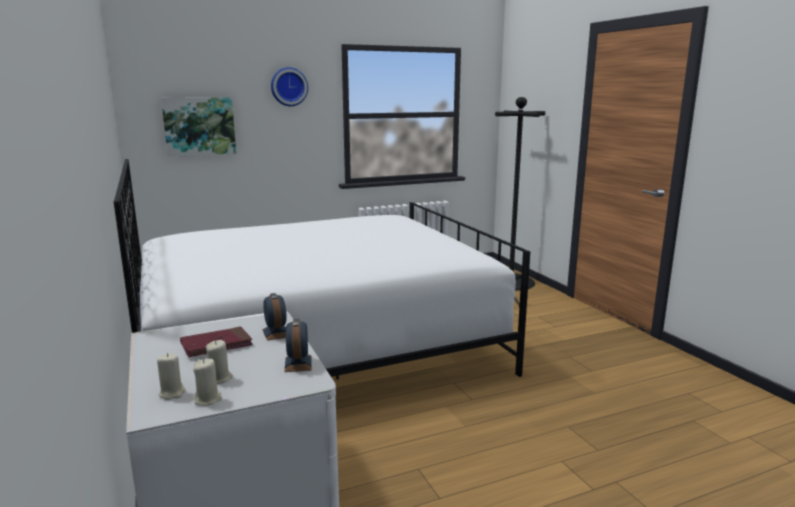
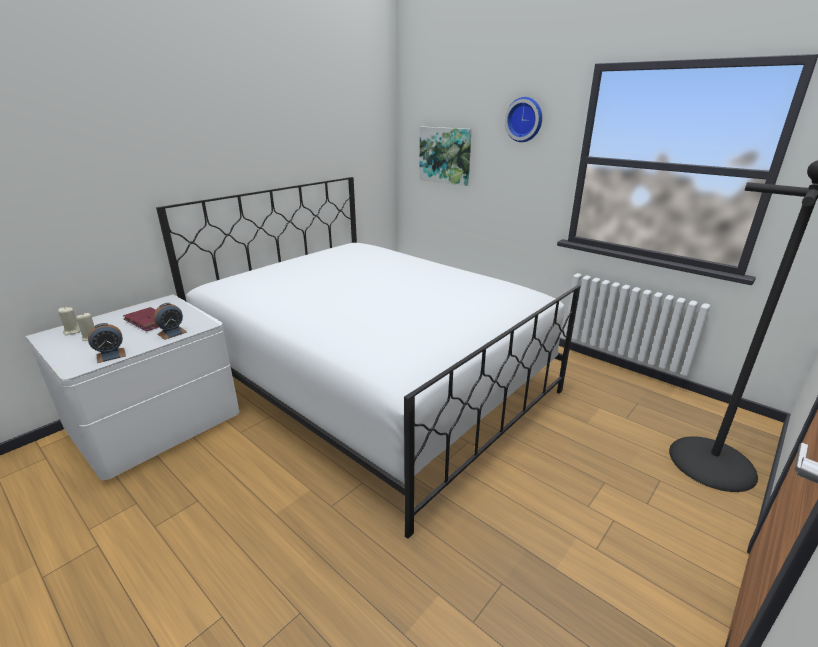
camera: 65 degrees right, 10 degrees up
beige candle [193,359,222,406] -> none

